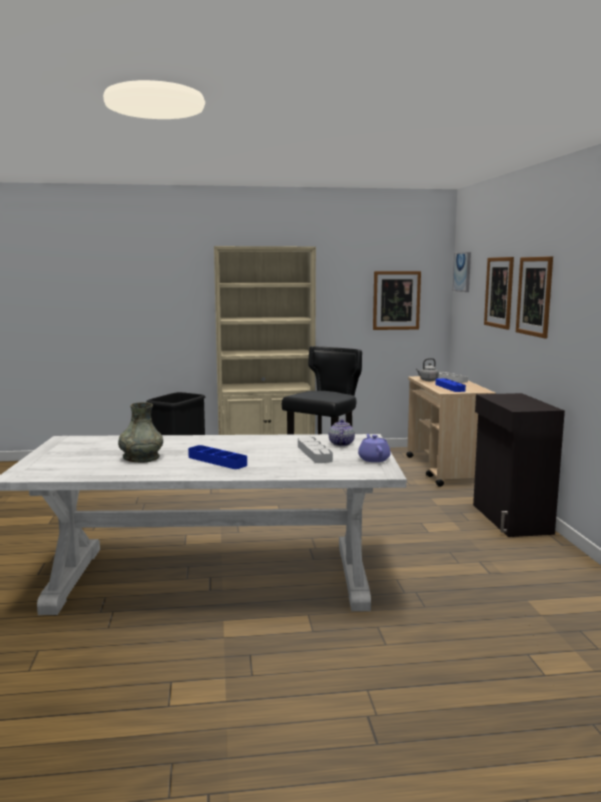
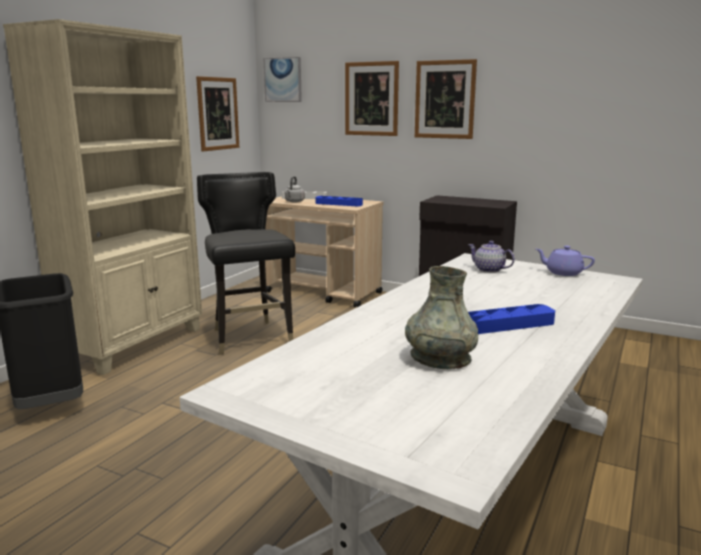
camera: 55 degrees left, 5 degrees up
white tray [298,437,333,463] -> none

